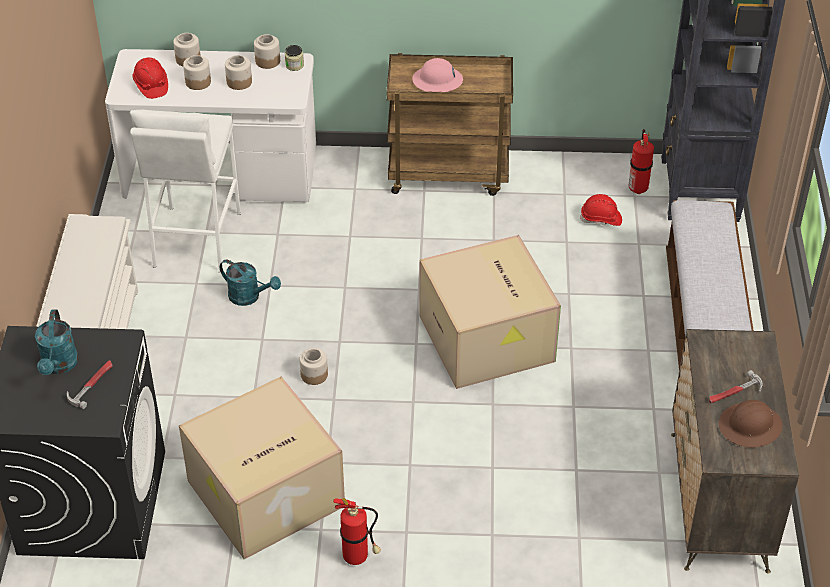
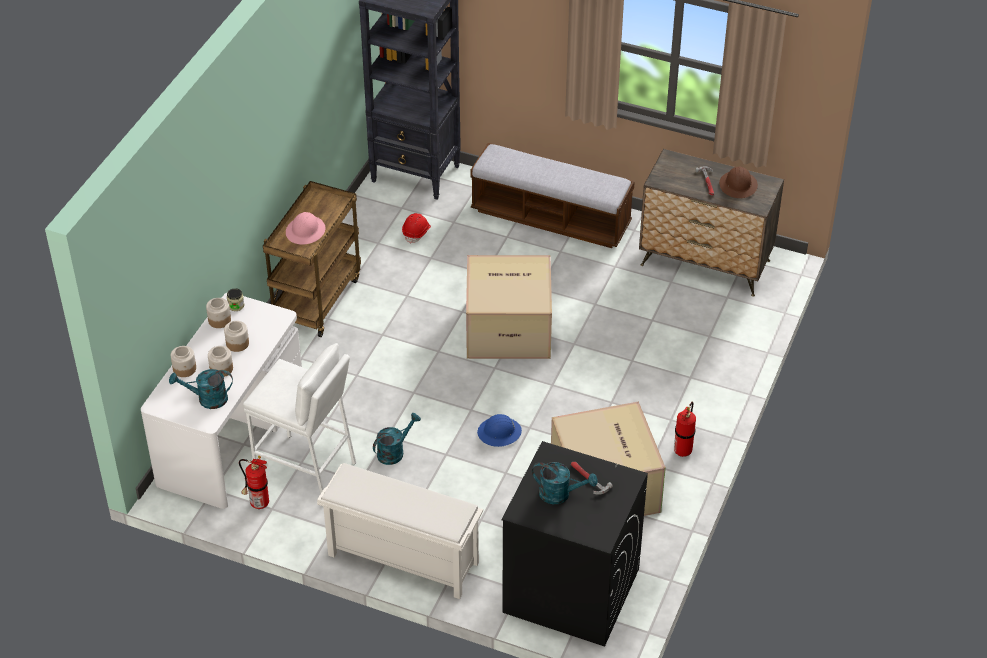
camera: 70 degrees left, 0 degrees up
red hard hat [132,58,168,99] -> turquoise watering can [169,369,233,409]
jar [299,348,328,385] -> blue hard hat [477,414,522,447]
fire extinguisher [629,129,654,194] -> fire extinguisher moved to [239,456,269,509]

